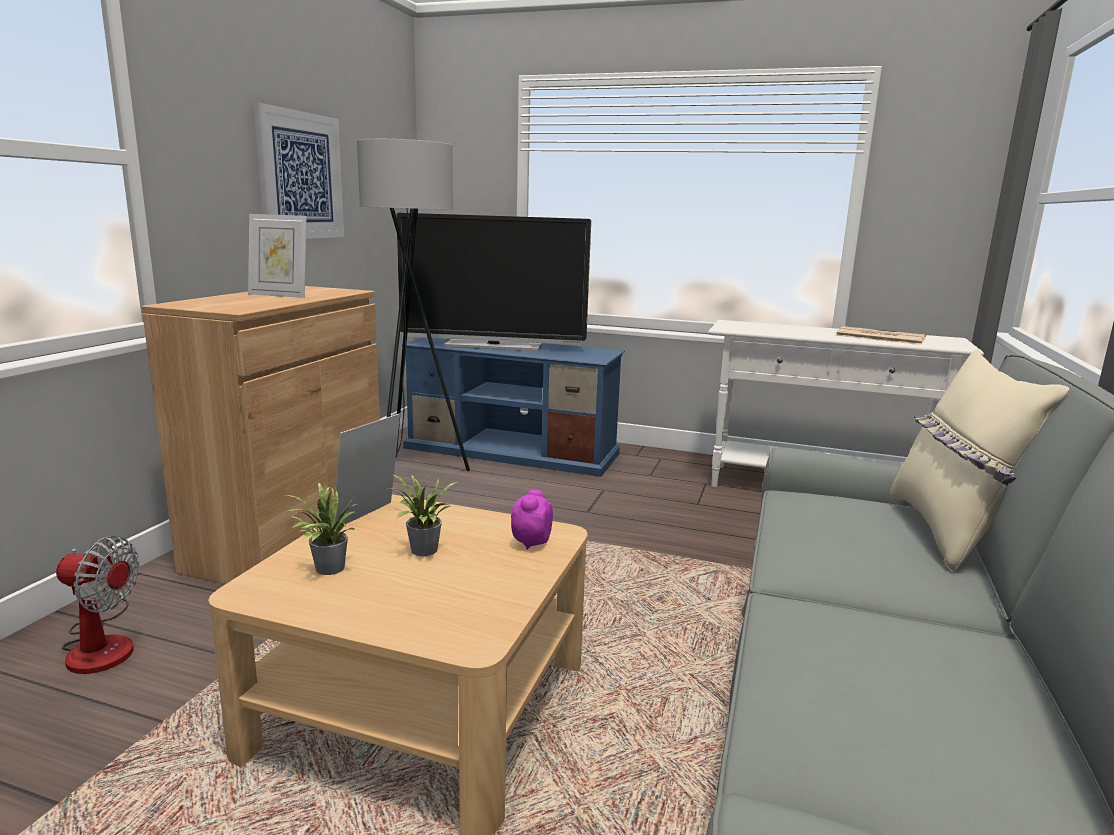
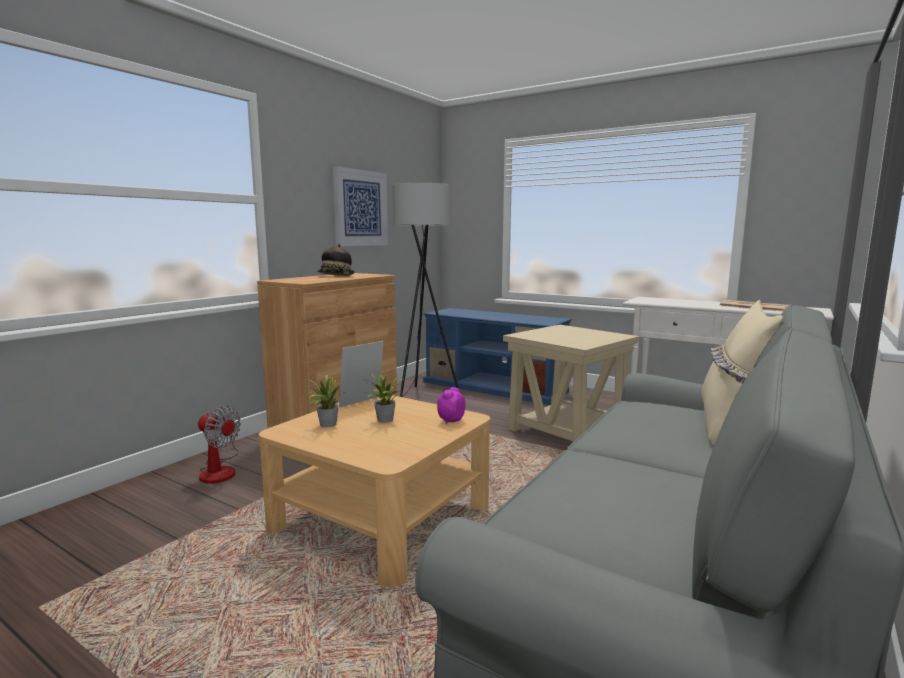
camera: 15 degrees right, 5 degrees down
picture frame [248,214,307,298] -> hat [317,244,354,276]
television [396,213,591,351] -> none
none -> beige side table [503,325,640,443]

